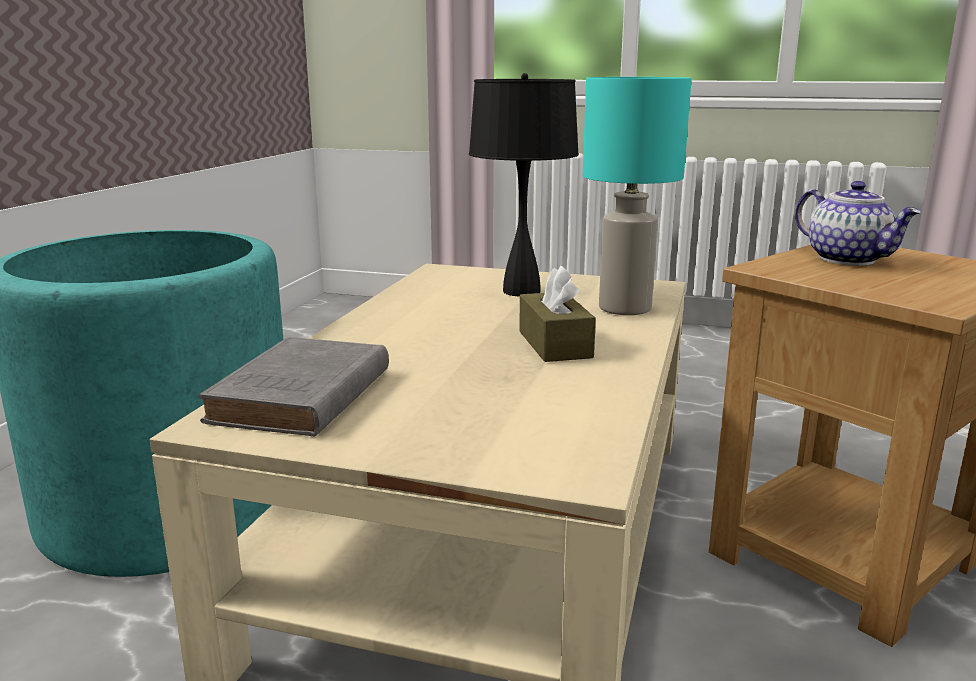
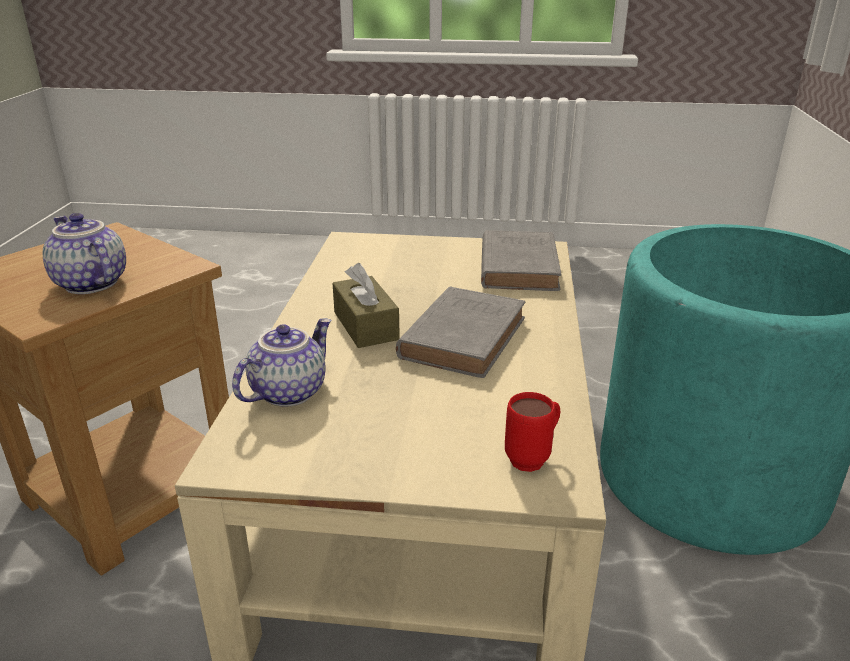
camera: 170 degrees right, 10 degrees up
black table lamp [469,73,579,297] -> none
turquoise table lamp [583,77,692,315] -> teapot [232,319,332,406]
none -> grey book [396,286,525,378]
none -> red mug [505,392,560,472]

